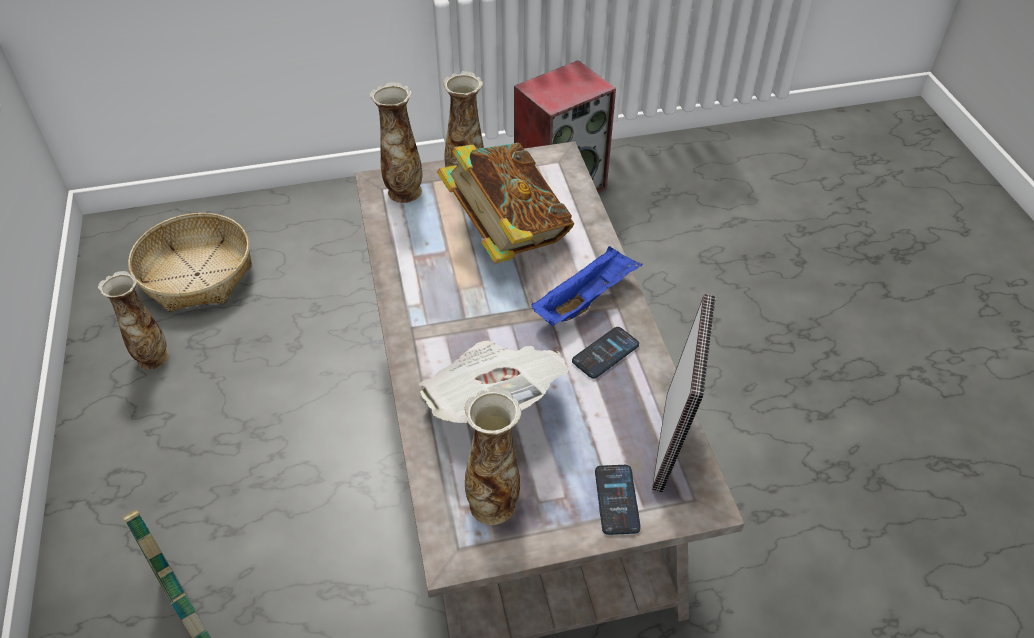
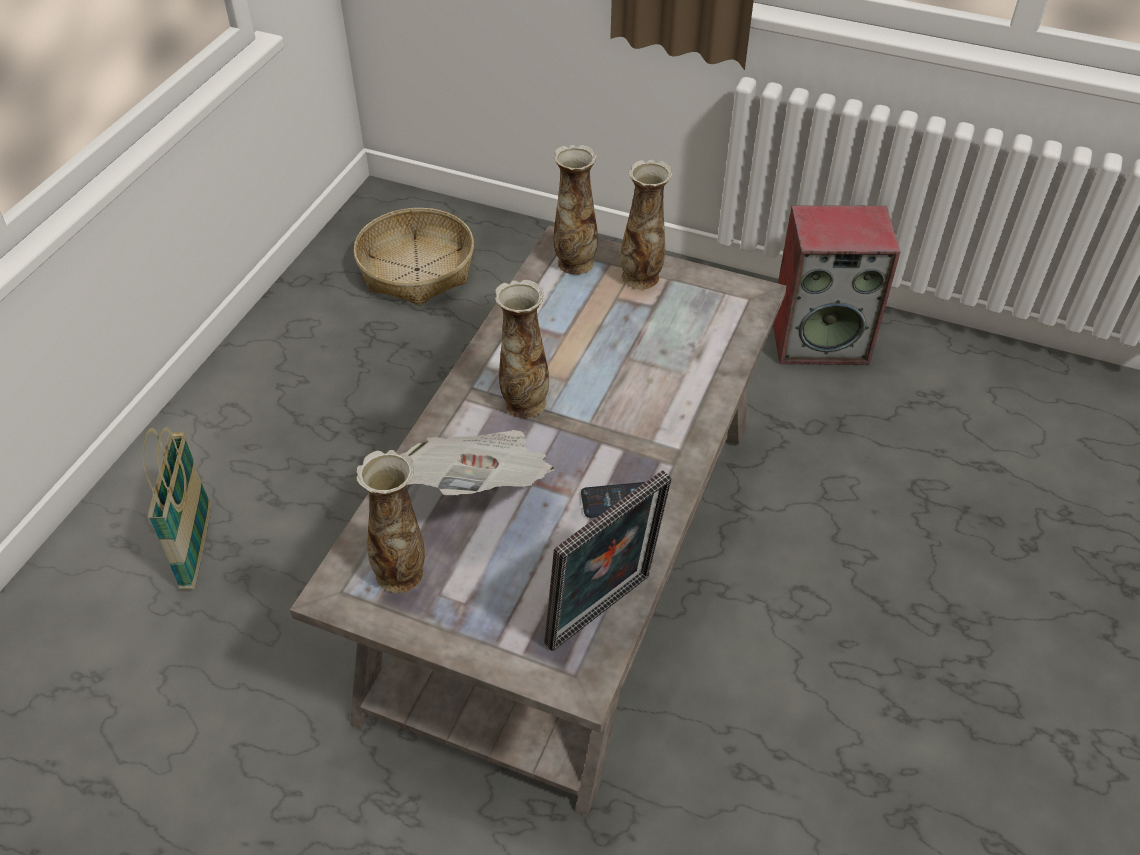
camera: 35 degrees right, 0 degrees up
vase [98,271,169,370] -> vase moved to [495,280,549,418]
book [437,143,574,264] -> none
blue tray [532,246,642,326] -> none
phone [595,465,641,535] -> none

